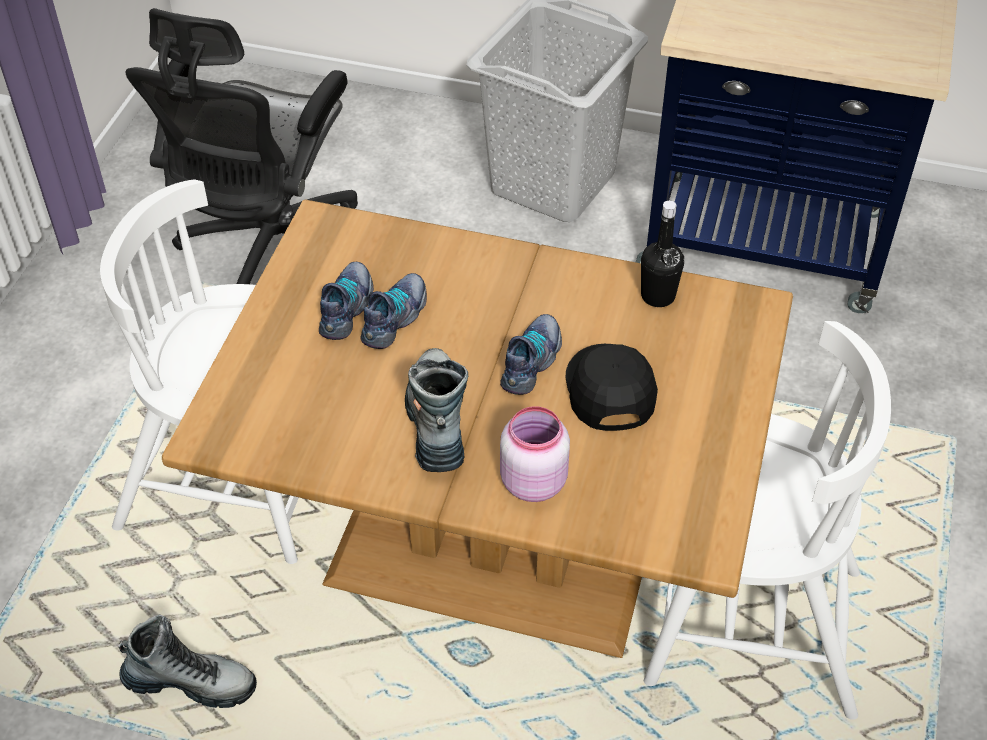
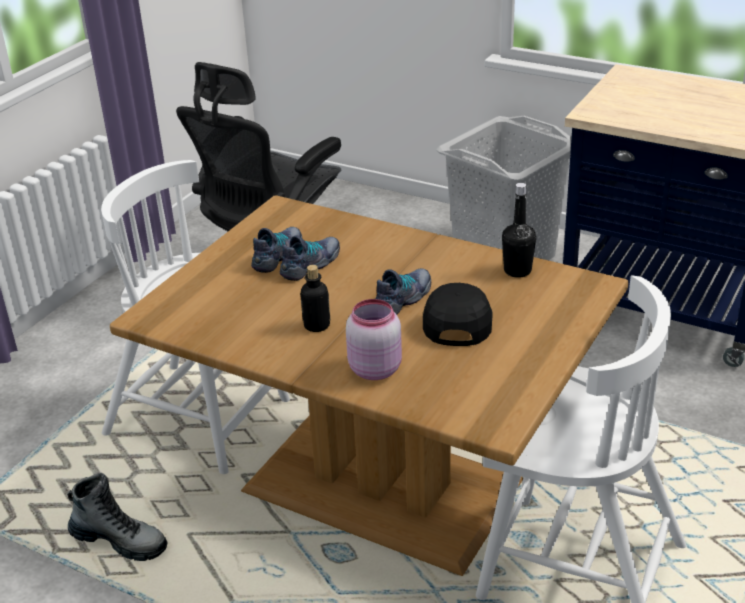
camera: 15 degrees right, 15 degrees down
boot [405,348,468,472] -> bottle [300,265,331,332]

